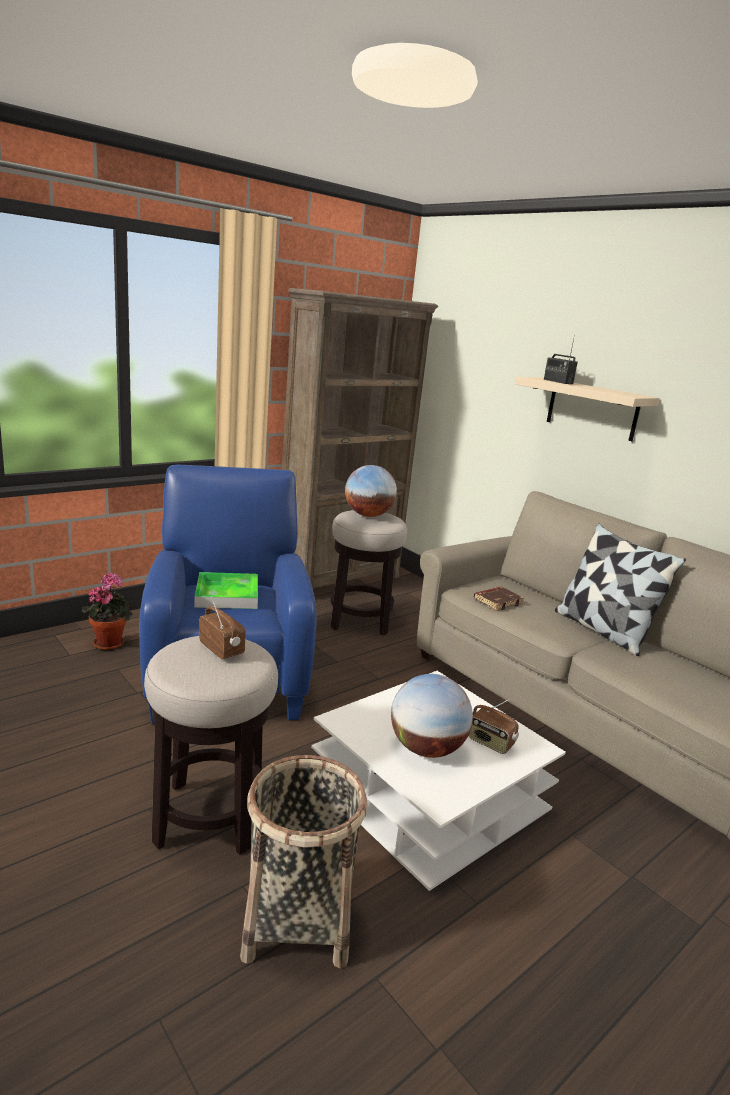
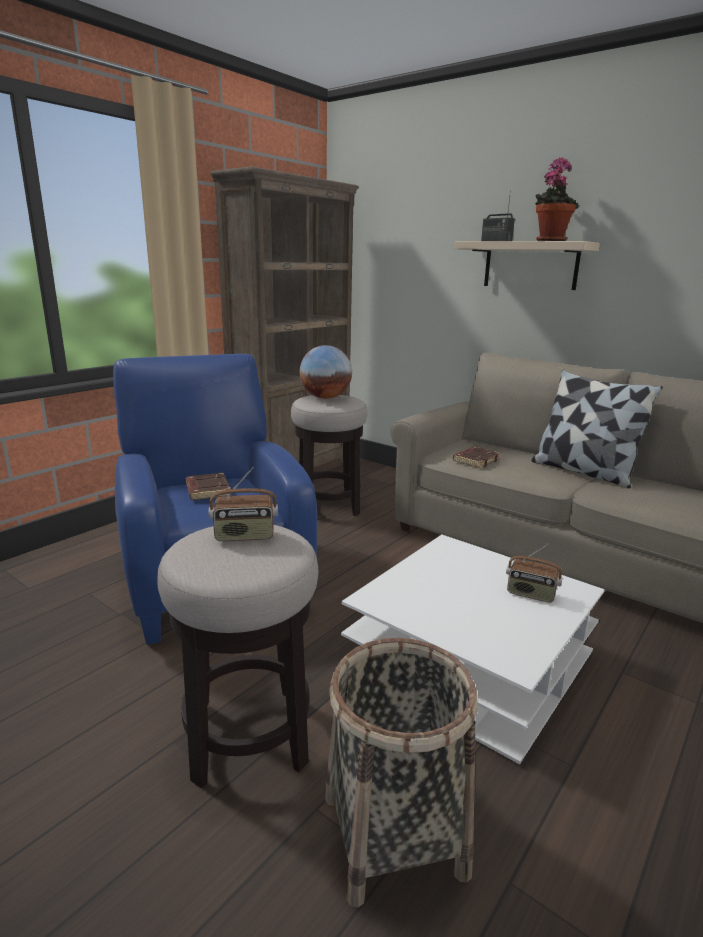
camera: 10 degrees left, 0 degrees up
potted plant [82,573,133,650] -> potted plant moved to [535,157,579,241]
tray [194,572,258,609] -> brown book [186,473,231,500]
radio [199,595,246,659] -> radio turned 135 degrees clockwise [209,467,278,541]
globe [391,674,473,758] -> none

